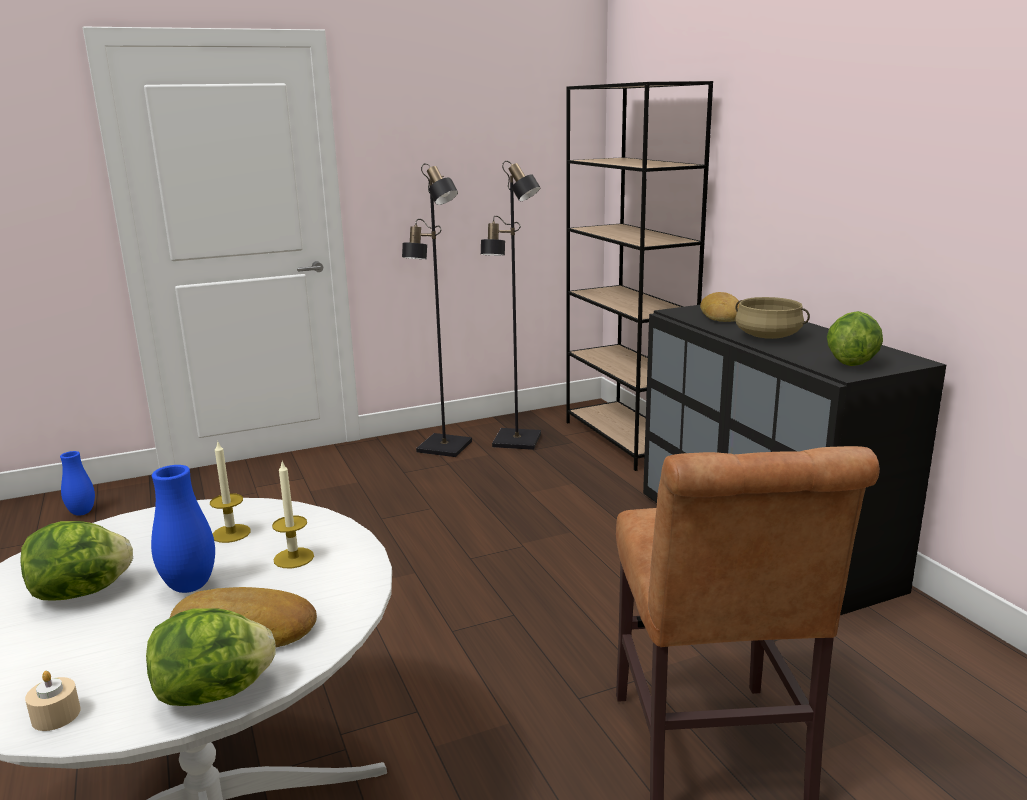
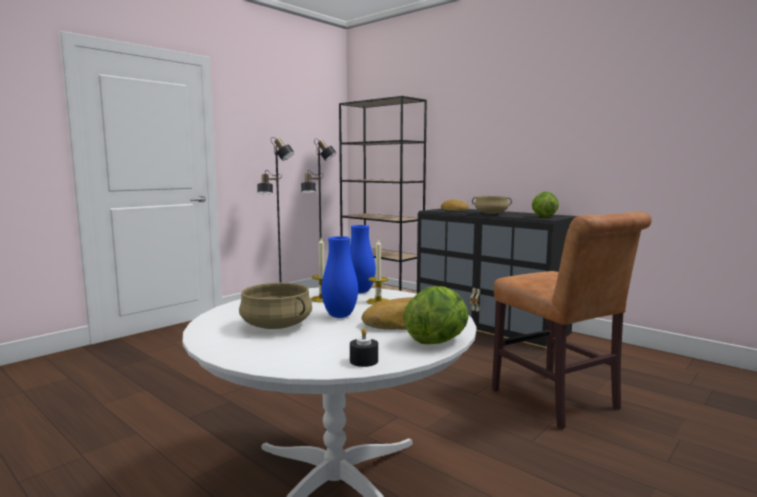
camera: 25 degrees left, 10 degrees down
lettuce [20,521,133,601] -> beige cooking pot [239,283,312,329]
beige candle [25,671,81,731] -> black candle [350,328,378,367]
blue vase [60,451,95,516] -> blue vase moved to [350,225,376,293]

